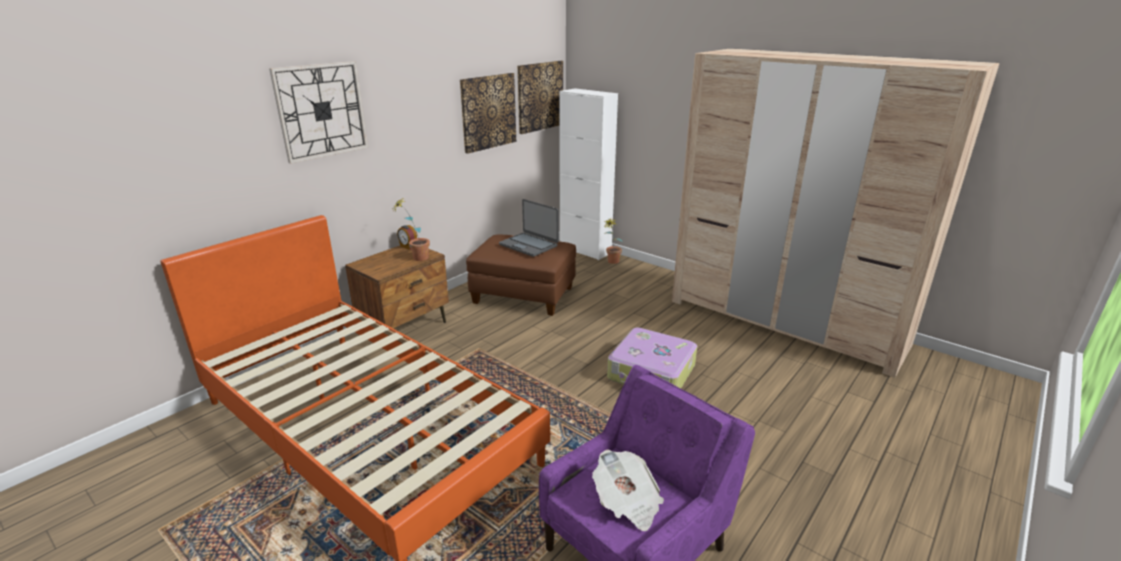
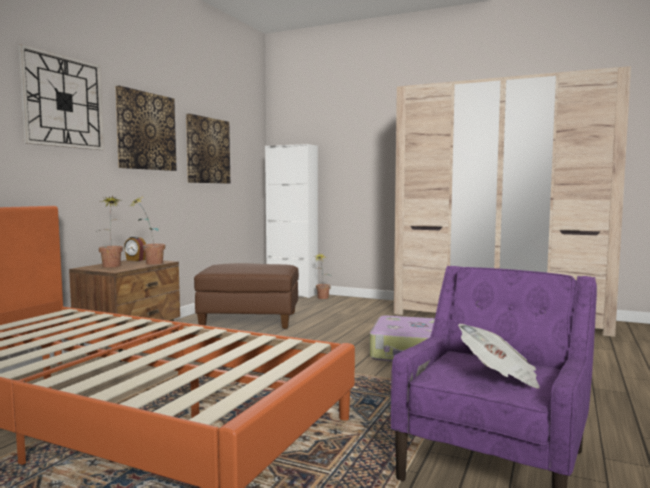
camera: 15 degrees left, 20 degrees down
laptop [499,199,559,257] -> none
picture [517,61,563,134] -> picture moved to [115,85,177,171]
none -> potted plant [96,195,123,268]

